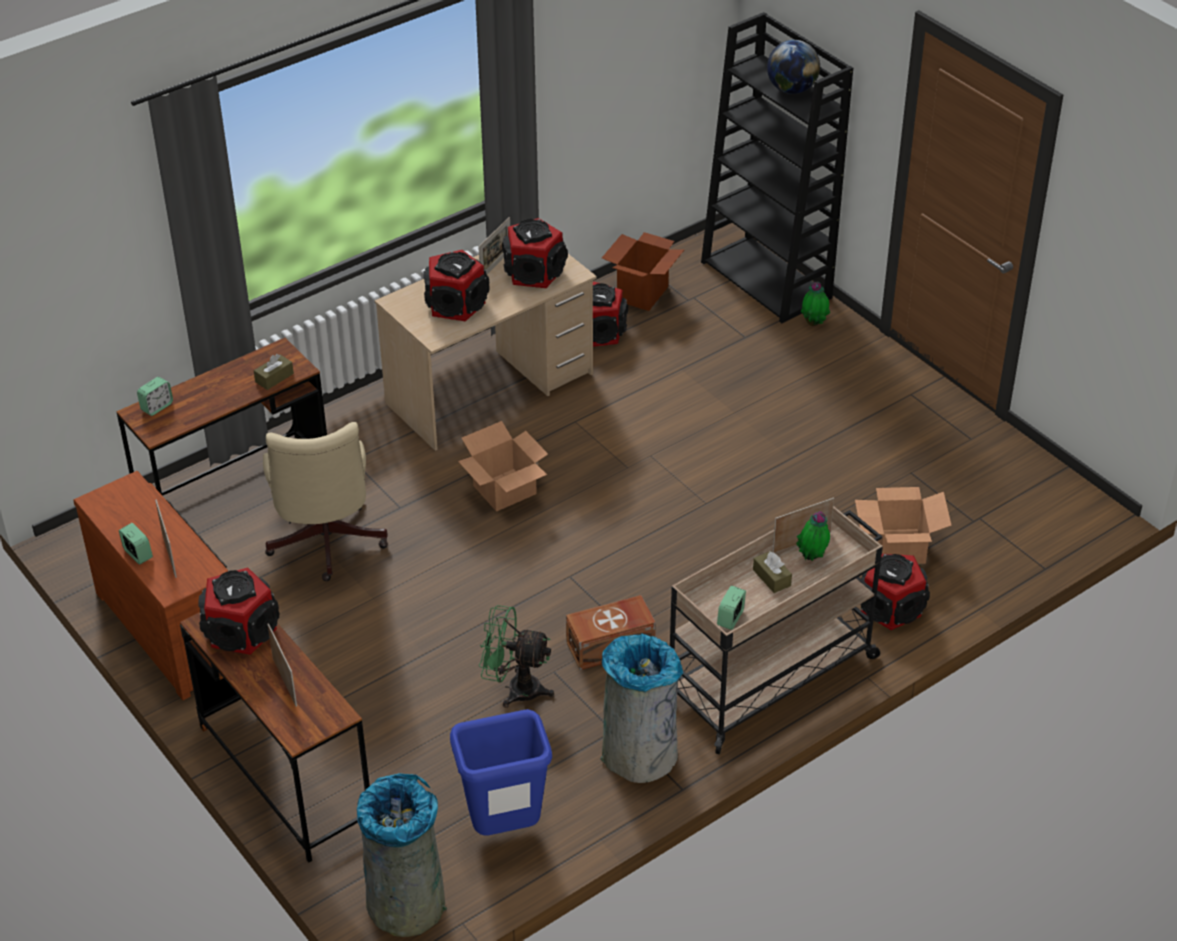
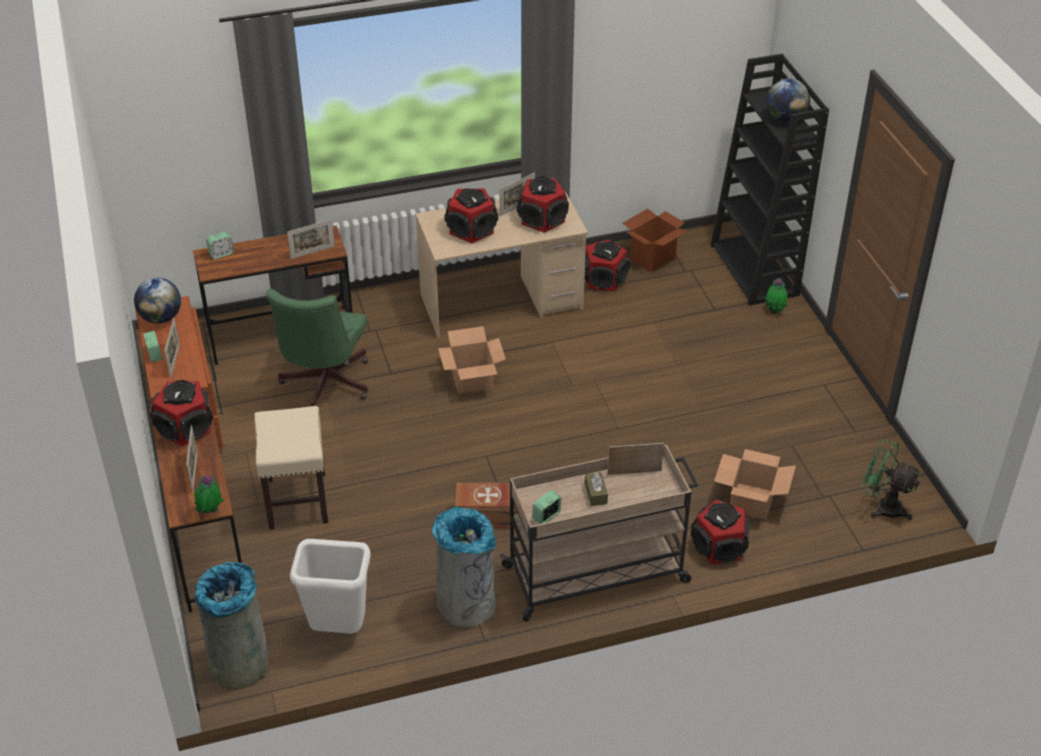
camera: 20 degrees right, 0 degrees up
brown tissue box [254,354,294,390] -> picture frame [287,219,335,259]
beige office chair [263,422,388,581] -> green office chair [266,289,368,407]
blue trash can [450,709,552,836] -> white trash can [290,539,370,634]
green fan [479,605,554,708] -> green fan moved to [860,439,921,520]
potted plant [796,511,830,561] -> potted plant moved to [194,475,224,514]
none -> globe [134,278,181,324]
none -> beige stool [254,406,328,530]

